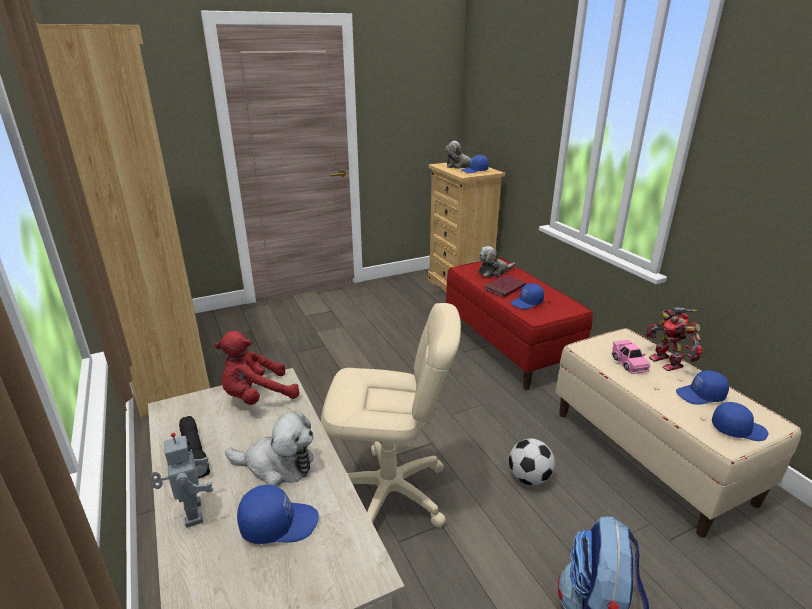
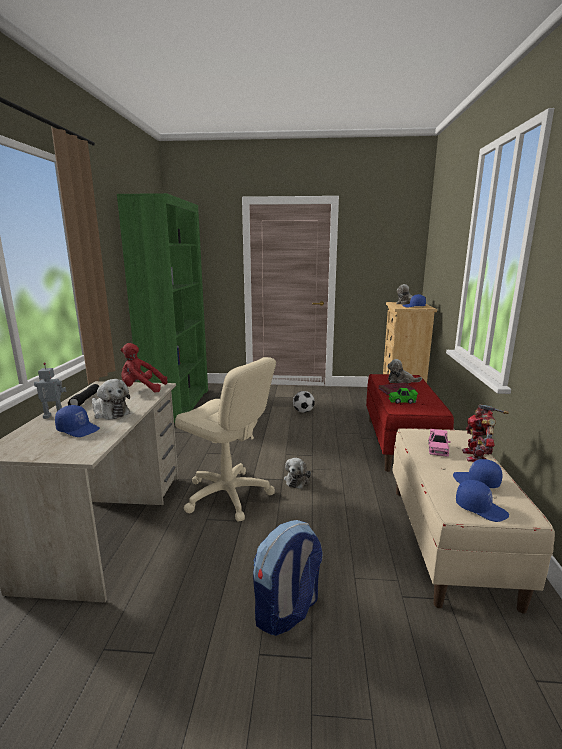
camera: 30 degrees right, 10 degrees down
brown bookcase [36,24,210,417] -> green bookcase [117,193,208,423]
toy robot [150,433,214,528] -> toy robot turned 105 degrees counterclockwise [34,363,66,419]
football [509,438,555,485] -> football moved to [293,391,315,413]
blue cap [511,283,544,309] -> green toy car [389,388,418,404]
none -> plush toy [284,458,311,489]

